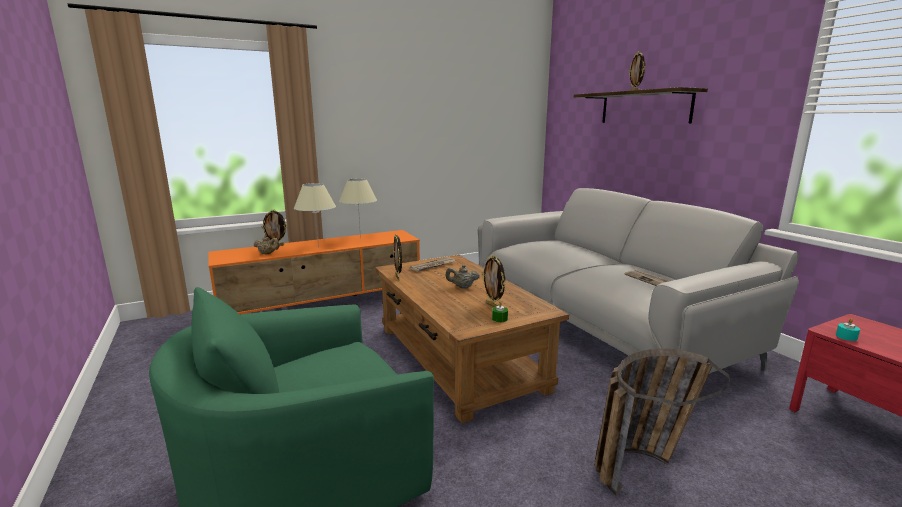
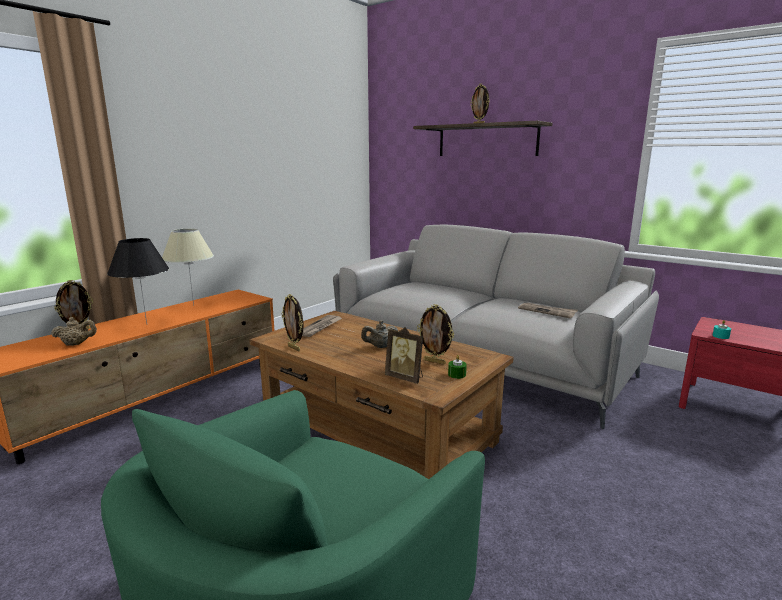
camera: 25 degrees left, 0 degrees up
beige table lamp [294,183,336,248] -> black table lamp [107,238,169,324]
basket [595,349,730,496] -> none
none -> picture frame [385,327,423,384]

